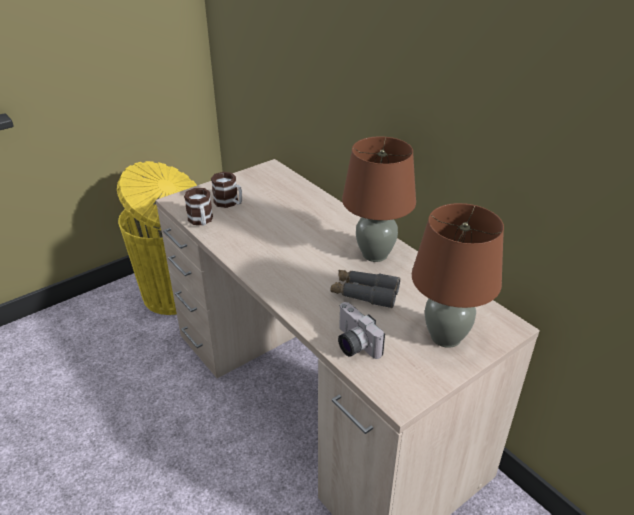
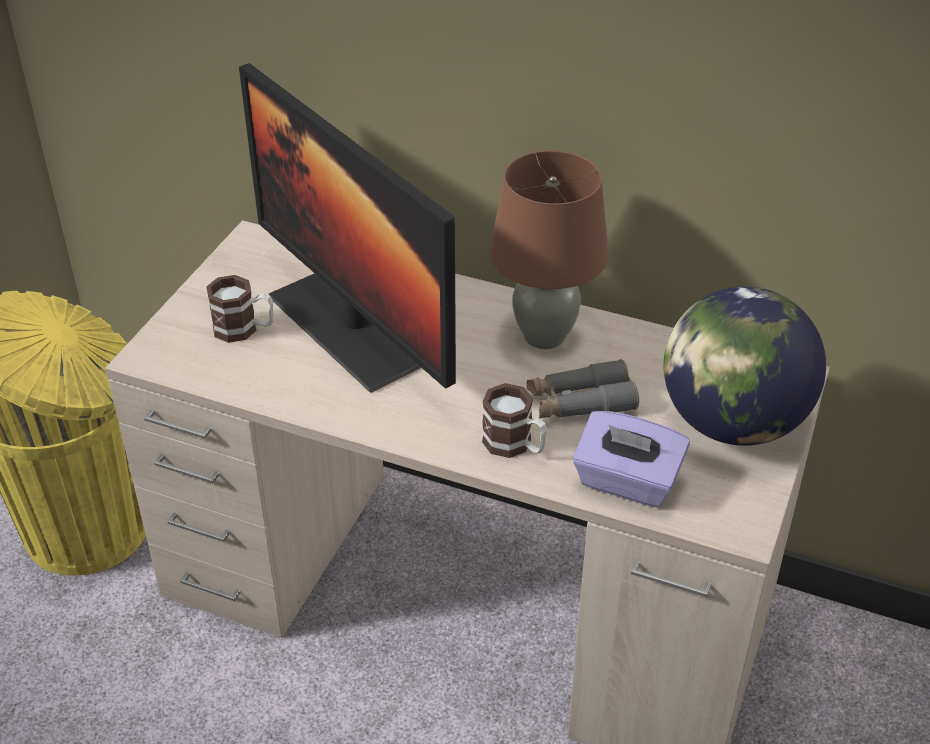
camera: 30 degrees left, 5 degrees up
mug [184,188,213,226] -> mug moved to [482,383,547,458]
camera [338,302,385,359] -> purple tissue box [572,411,690,507]
brown table lamp [412,203,504,348] -> globe [664,286,826,446]
none -> monitor [239,63,456,393]

